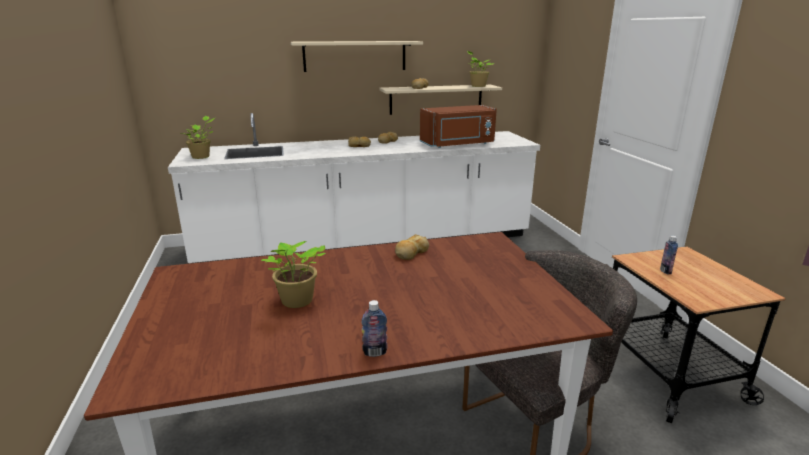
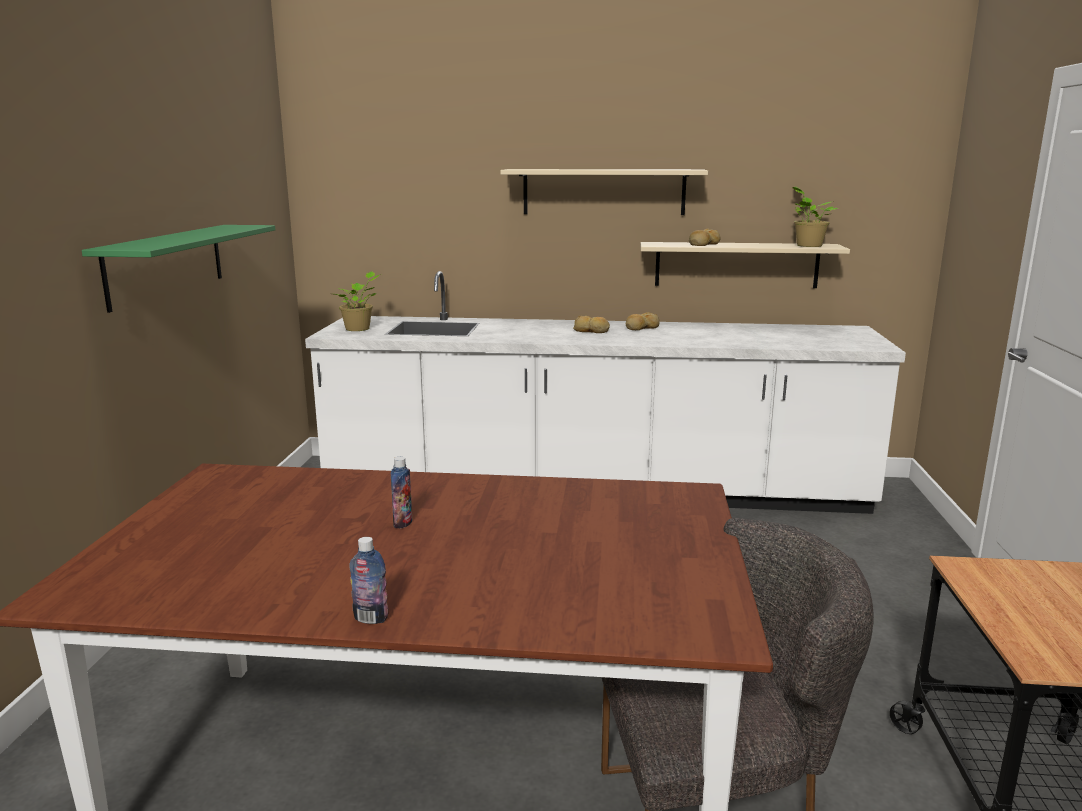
camera: 20 degrees right, 5 degrees down
potted plant [261,241,326,308] -> none
bread [395,234,429,260] -> none
brown microwave [420,105,497,148] -> none
bottle [660,235,678,274] -> bottle moved to [391,457,412,529]
none -> green shelf [82,225,275,313]

